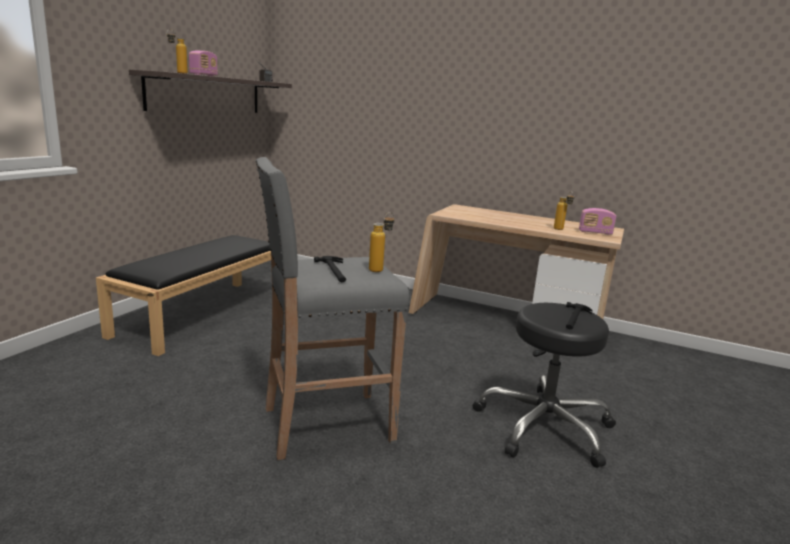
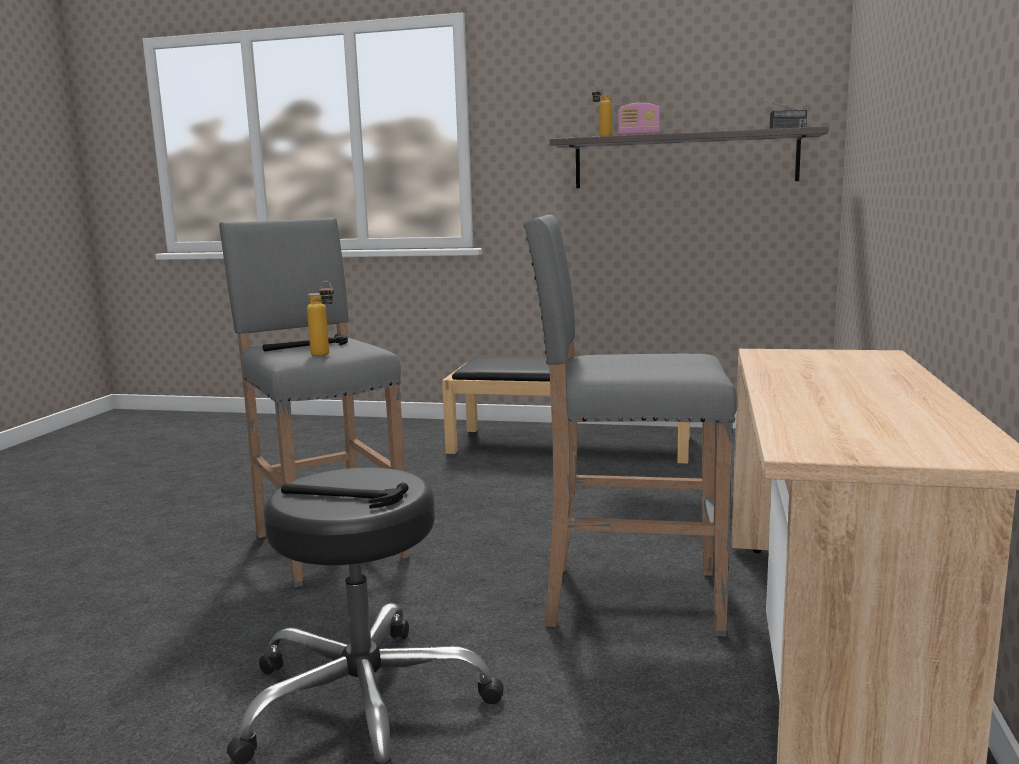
camera: 80 degrees right, 5 degrees down
bottle [554,192,574,230] -> none
radio [579,208,616,235] -> none
none -> grey stool [523,214,738,636]

